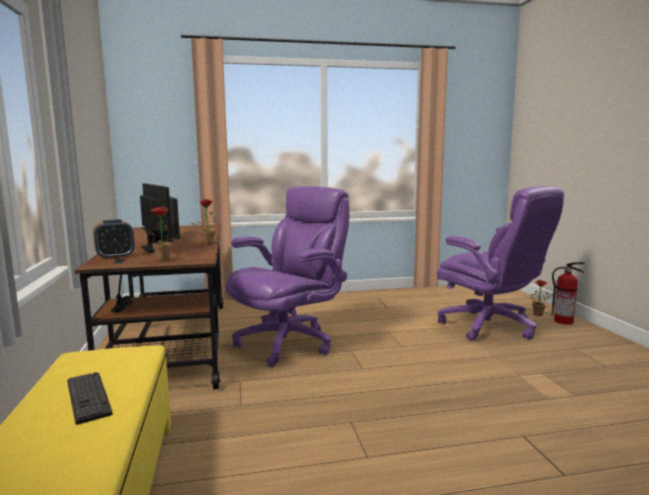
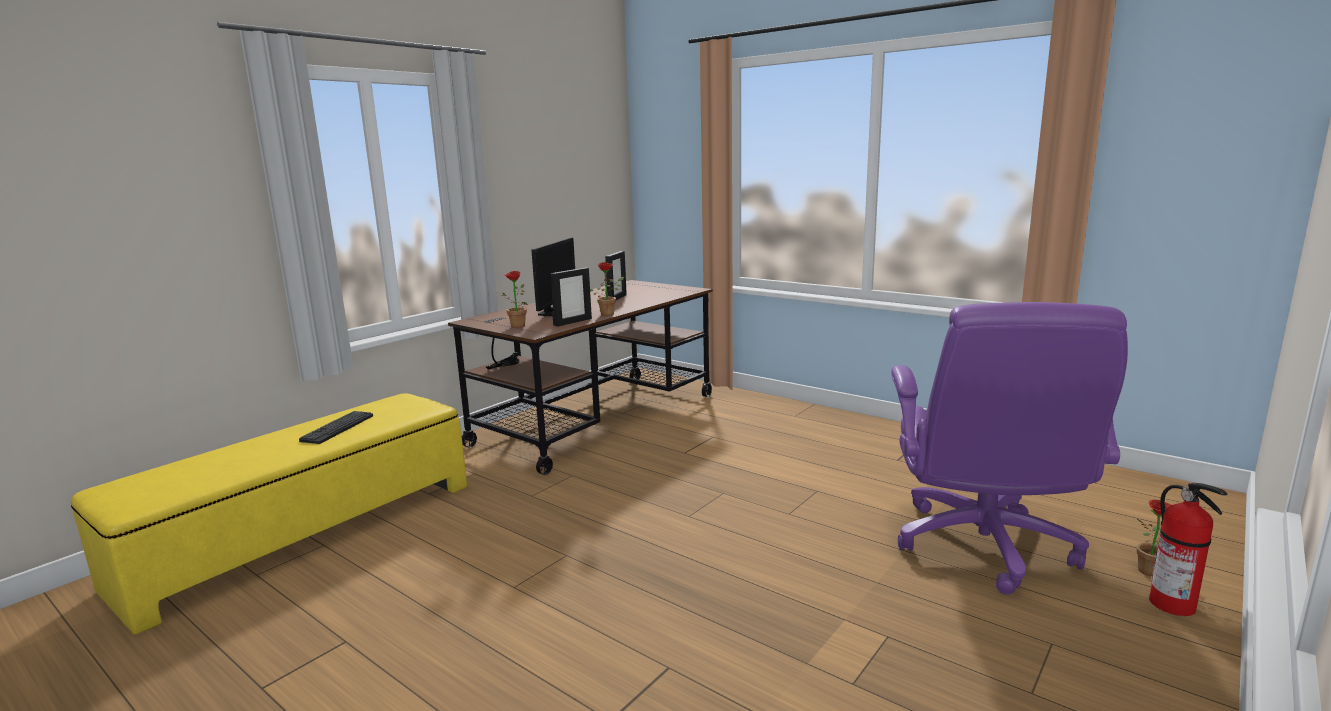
camera: 50 degrees right, 5 degrees up
alarm clock [93,219,135,259] -> none
purple office chair [226,186,350,367] -> none
none -> picture frame [551,267,592,327]

